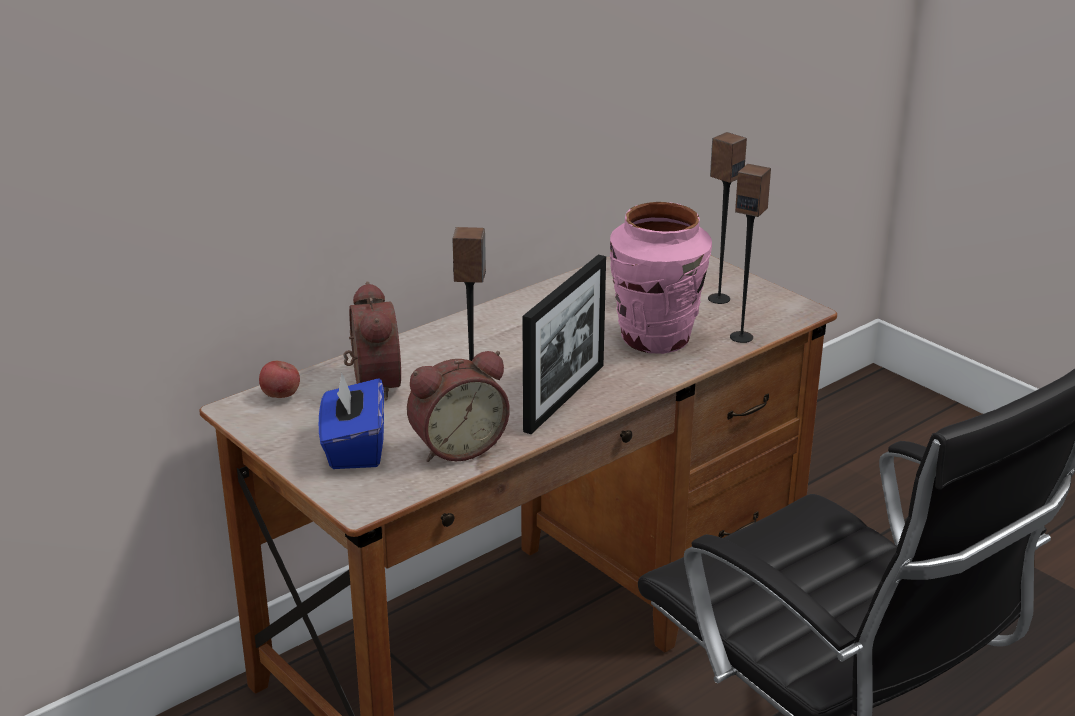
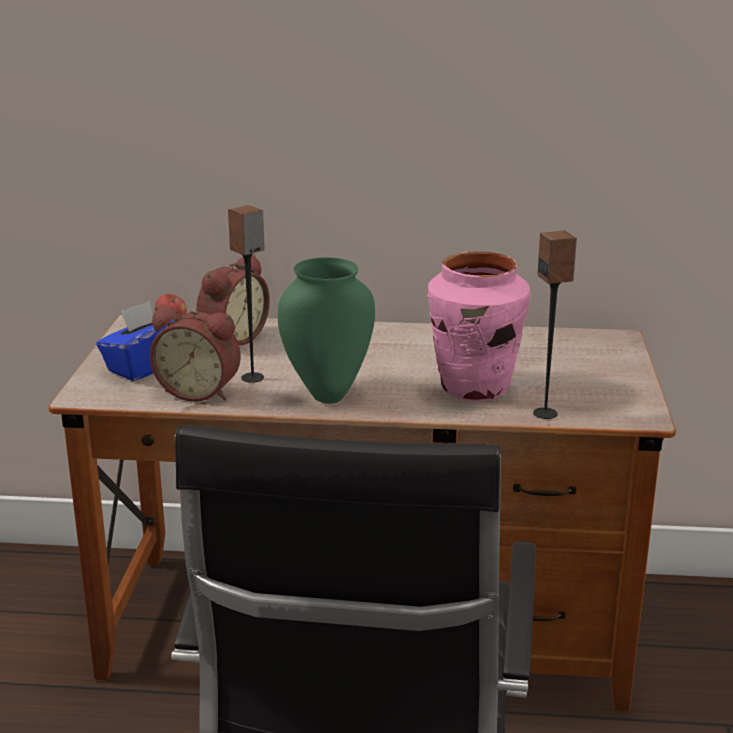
camera: 45 degrees right, 5 degrees down
picture frame [522,255,606,434] -> green vase [278,257,375,404]
speaker [708,132,747,304] -> none

